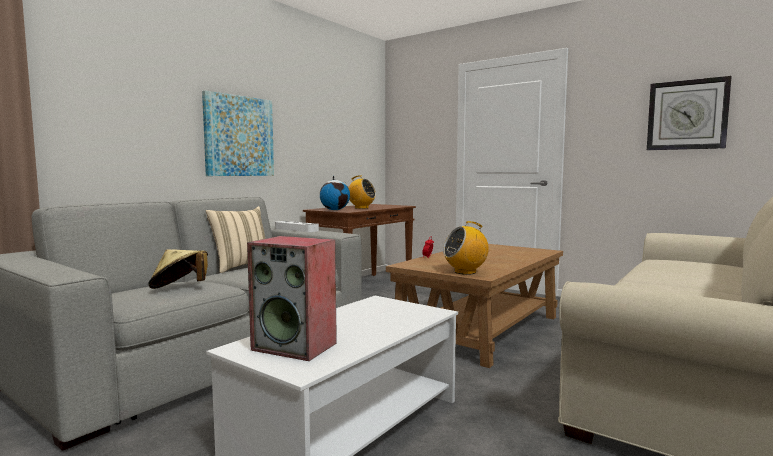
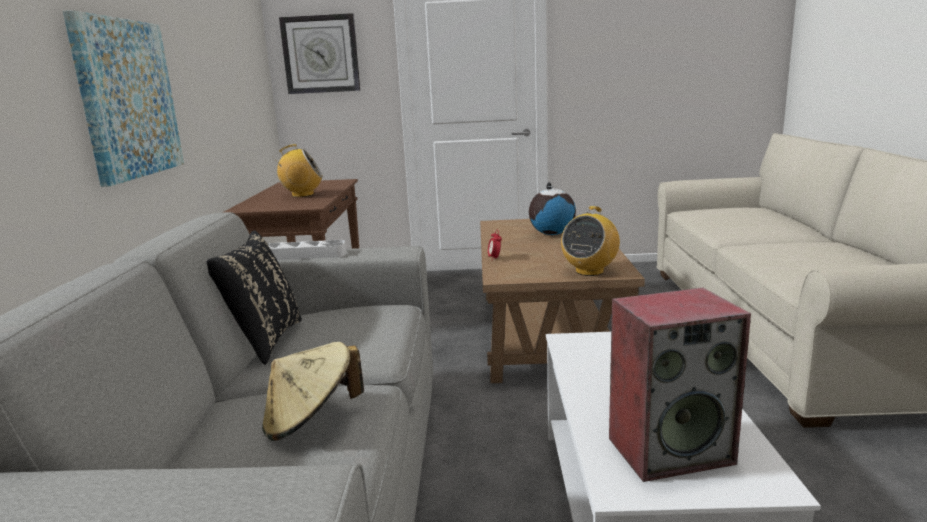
camera: 35 degrees left, 10 degrees up
beige pillow [205,206,266,273] -> black pillow [207,230,302,365]
globe [320,176,350,210] -> globe moved to [529,182,576,235]
wall clock [647,76,732,150] -> wall clock moved to [279,13,361,94]

